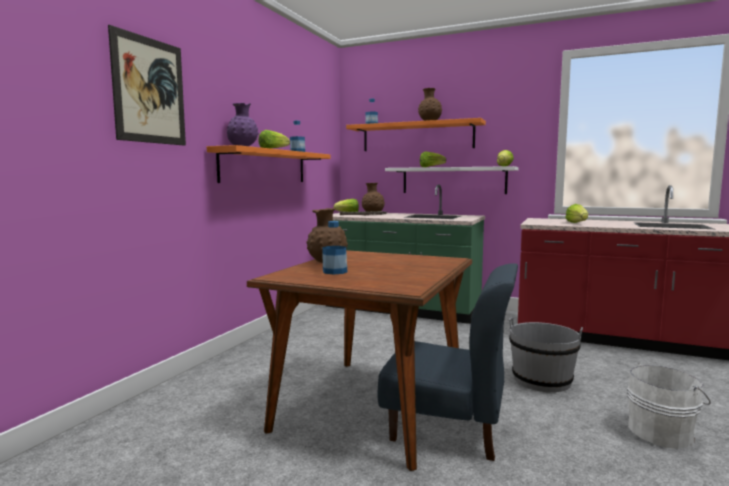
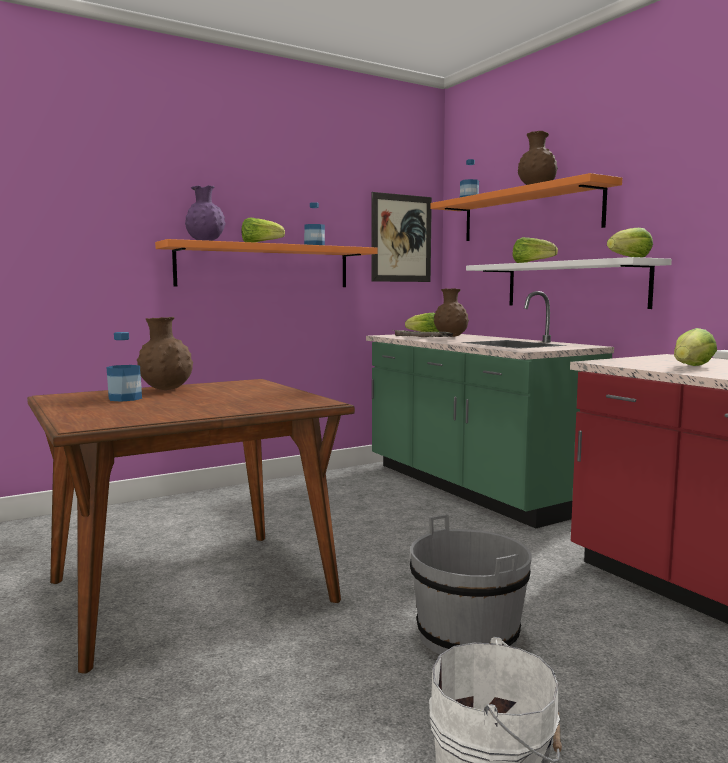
camera: 35 degrees right, 0 degrees up
picture [108,25,186,146] -> picture moved to [371,192,432,282]
blue chair [377,263,518,461] -> none

